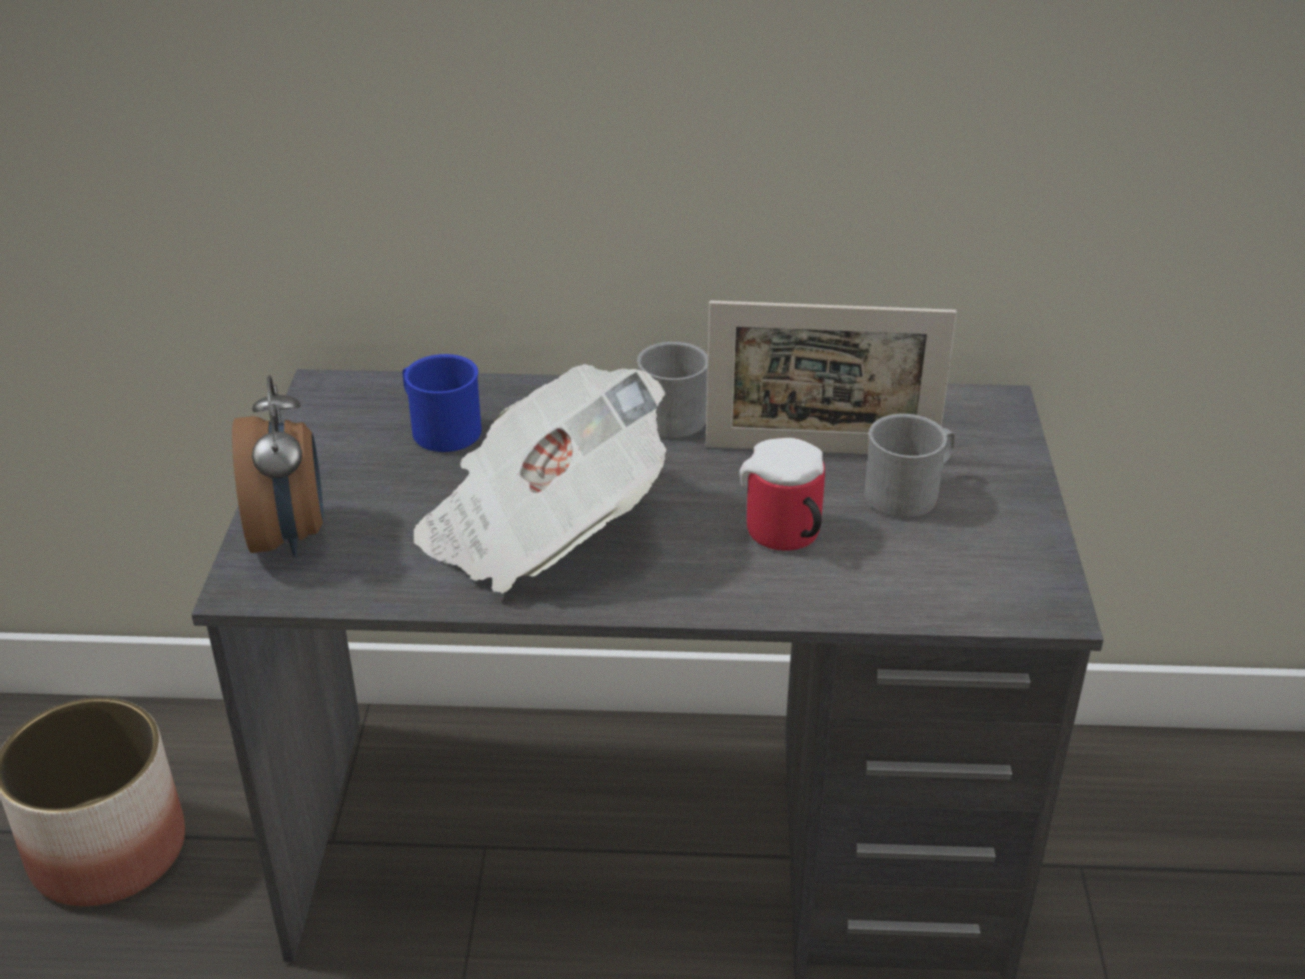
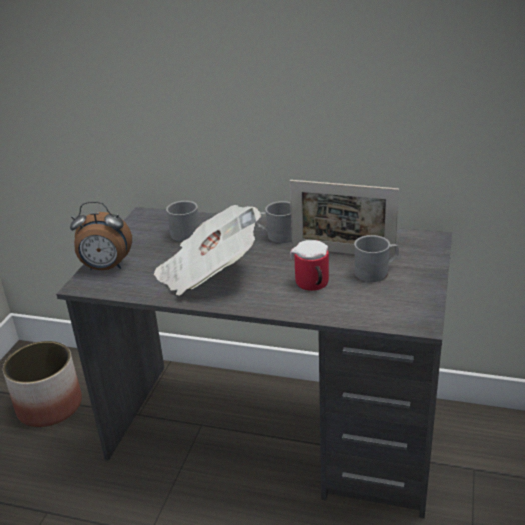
camera: 15 degrees right, 5 degrees down
alarm clock [232,375,324,557] -> alarm clock turned 90 degrees clockwise [70,201,132,270]
blue mug [402,354,481,452] -> grey mug [166,201,199,242]

